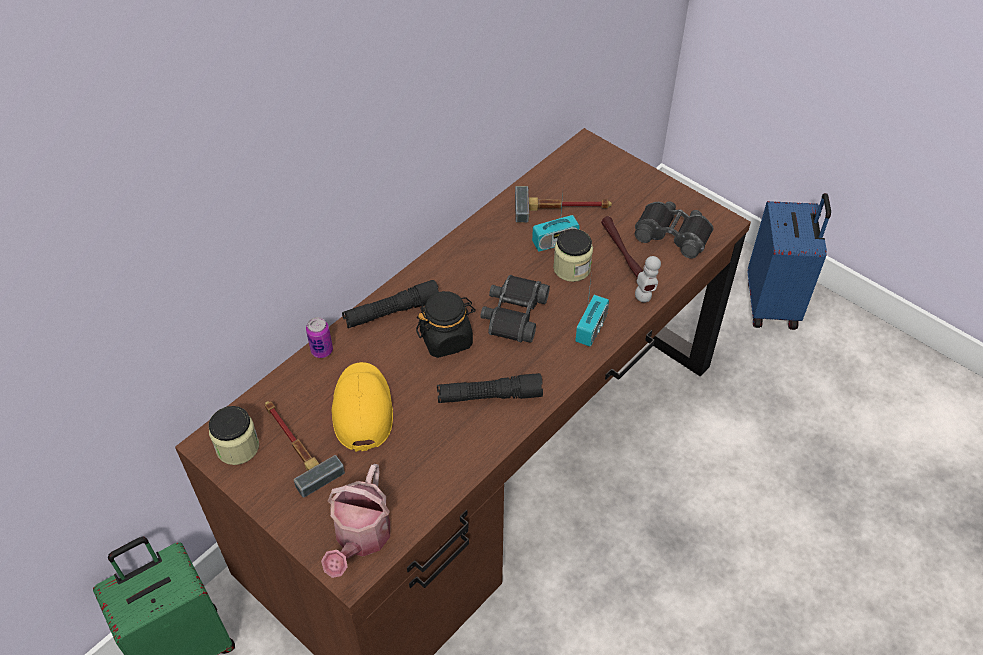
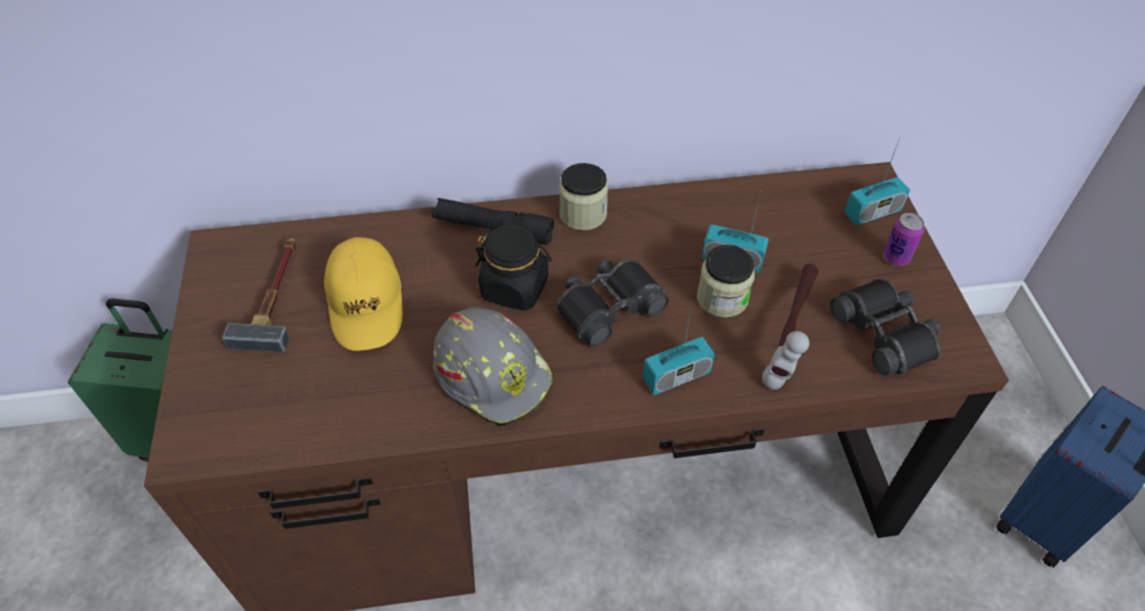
camera: 40 degrees right, 0 degrees up
jar [209,406,259,465] -> jar moved to [559,163,608,230]
can [306,317,333,358] -> can moved to [883,213,925,266]
watering can [321,464,390,578] -> none
yellow cap [331,362,393,452] -> yellow cap turned 135 degrees clockwise [324,237,403,351]
black flashlight [437,373,543,403] -> grey hard hat [433,308,554,426]
hammer [515,186,612,222] -> none
none -> radio [845,138,910,225]

